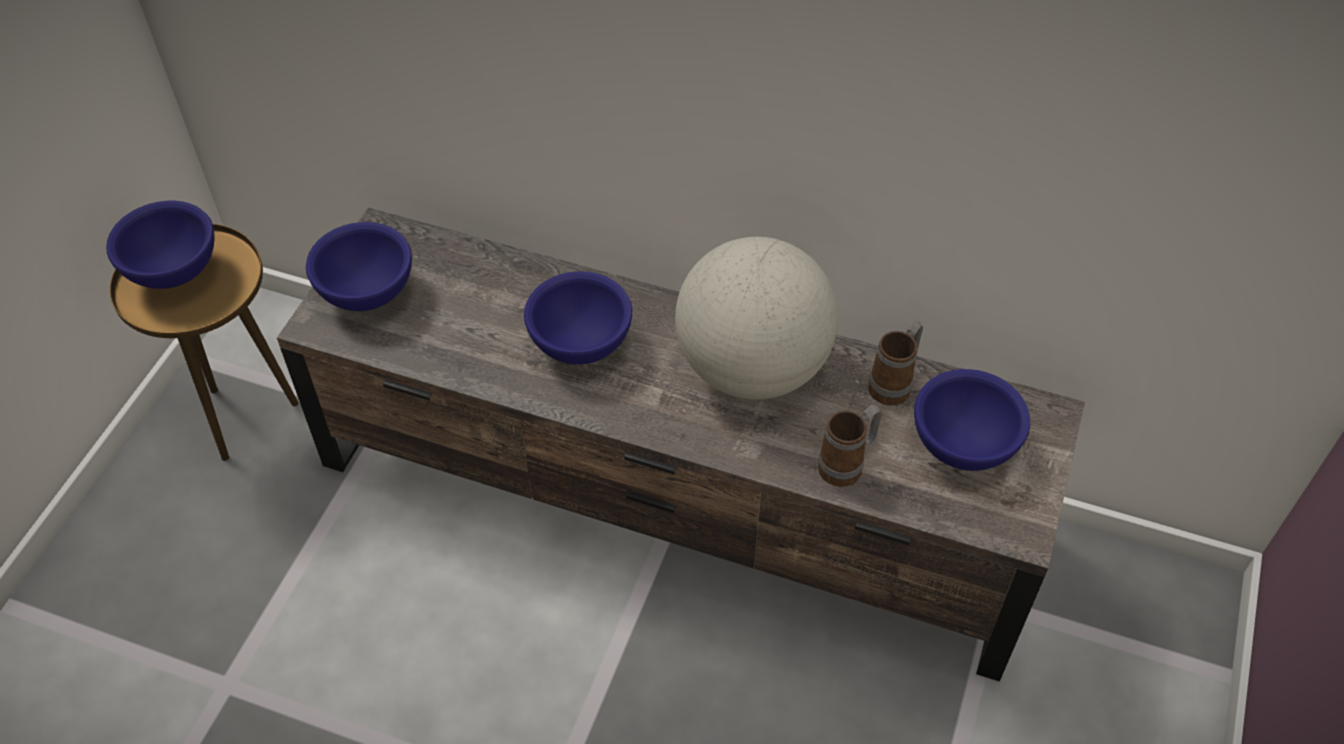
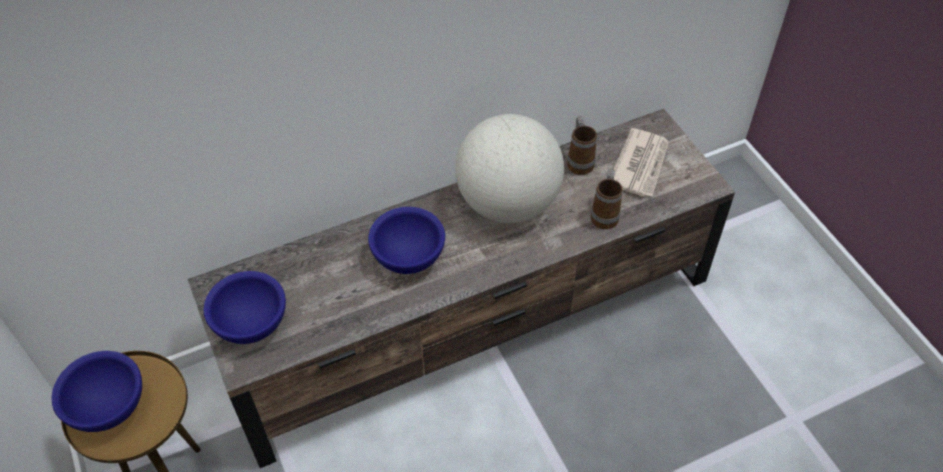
camera: 45 degrees left, 0 degrees up
blue bowl [914,369,1030,471] -> newspaper [613,128,669,197]

